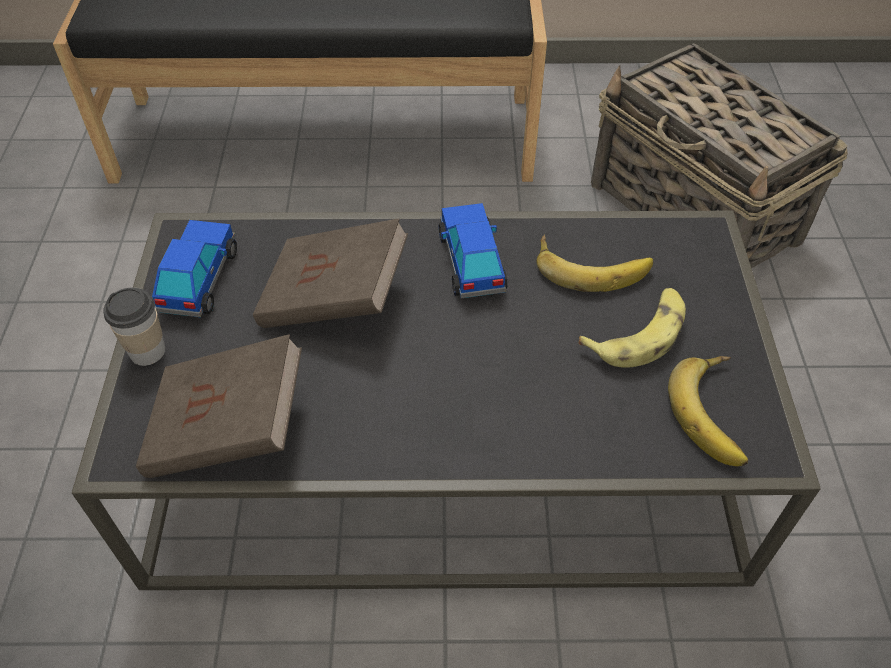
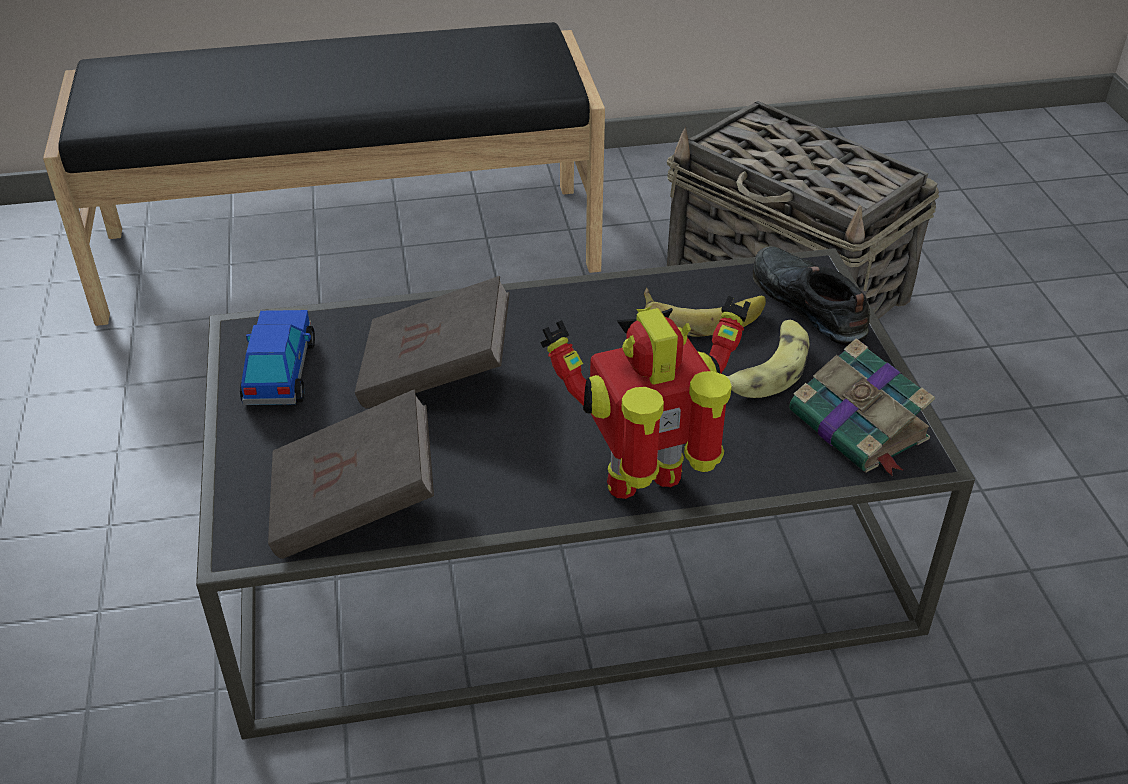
camera: 10 degrees left, 10 degrees down
cup [103,288,166,366] -> none
toy car [439,203,507,298] -> none
banana [668,356,748,466] -> book [789,338,935,476]
none -> toy robot [540,296,751,499]
none -> black shoe [753,246,870,346]

